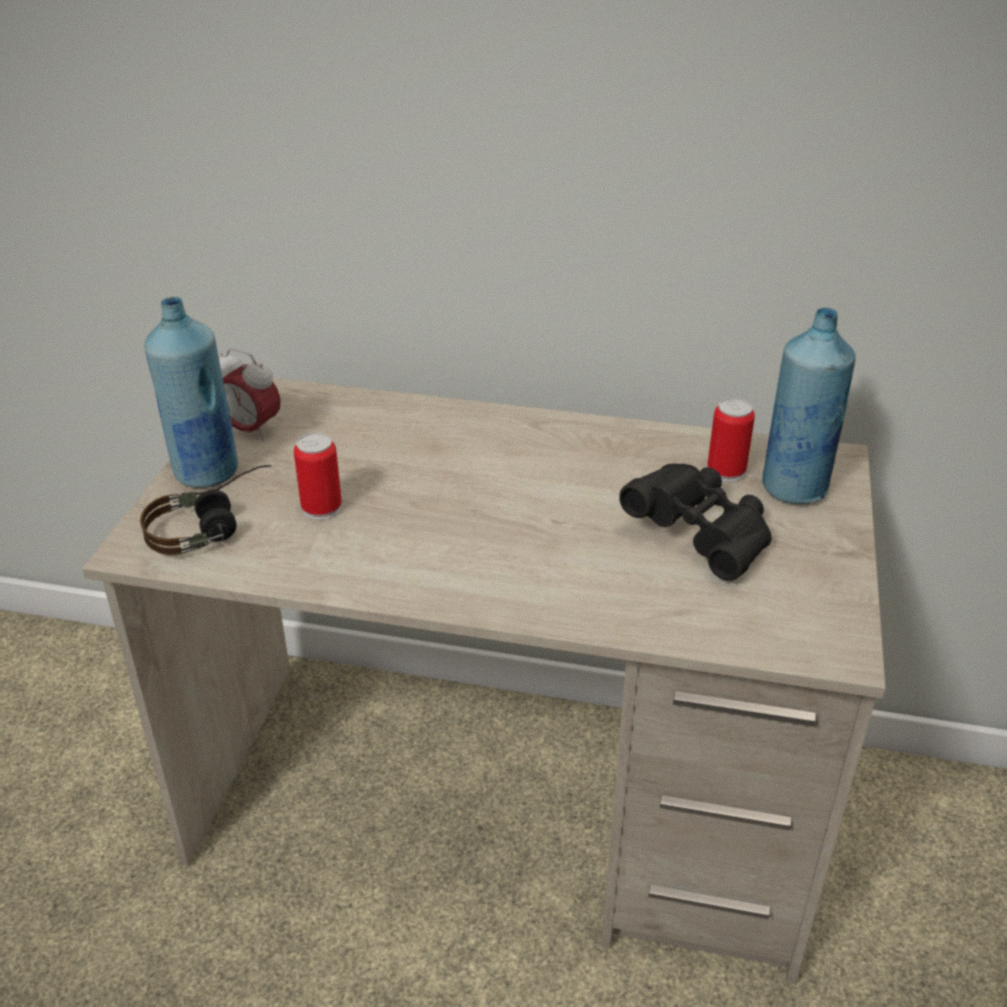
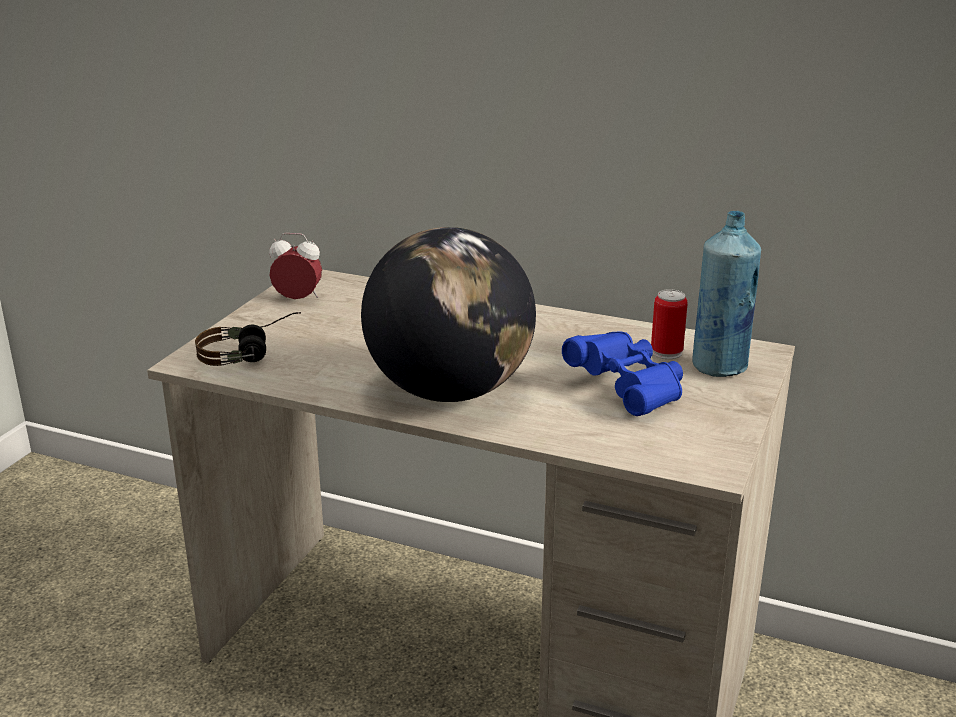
camera: 10 degrees right, 10 degrees down
blue bottle [144,297,238,488] -> none
alarm clock [219,348,281,441] -> alarm clock turned 150 degrees clockwise [269,233,322,299]
can [294,433,342,520] -> none
black binoculars [619,464,772,581] -> blue binoculars [562,331,683,416]
none -> globe [361,227,536,402]

